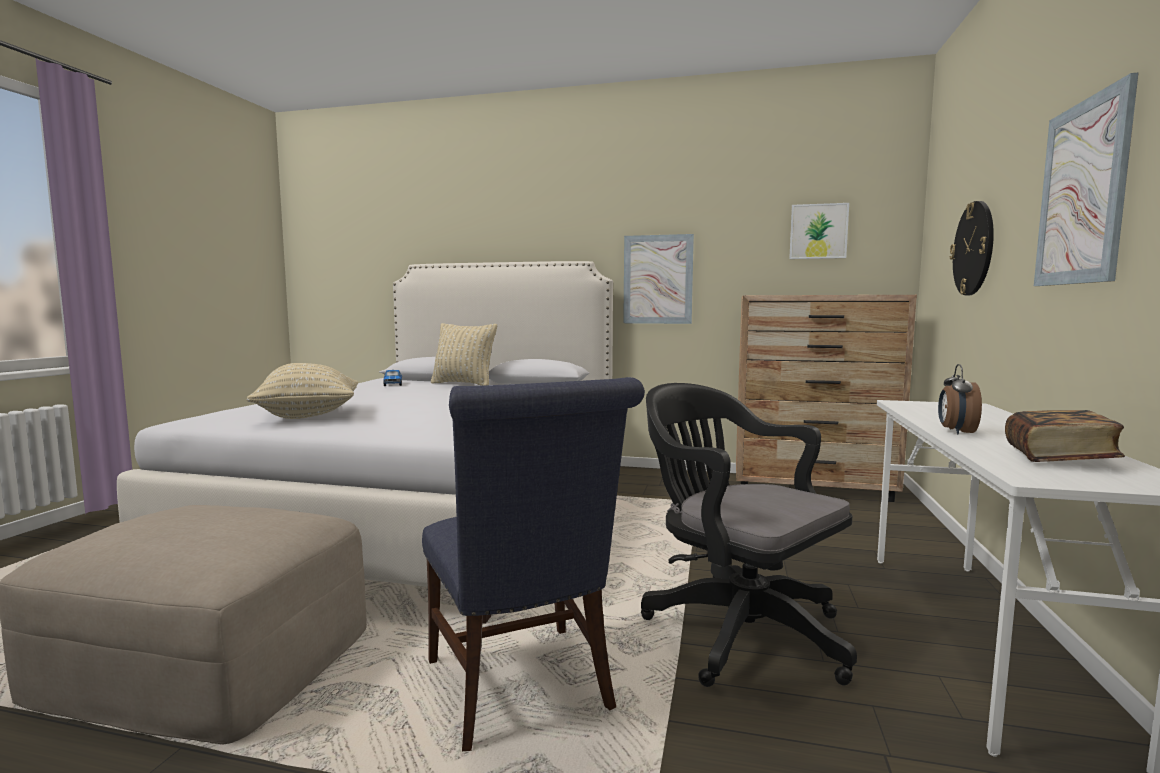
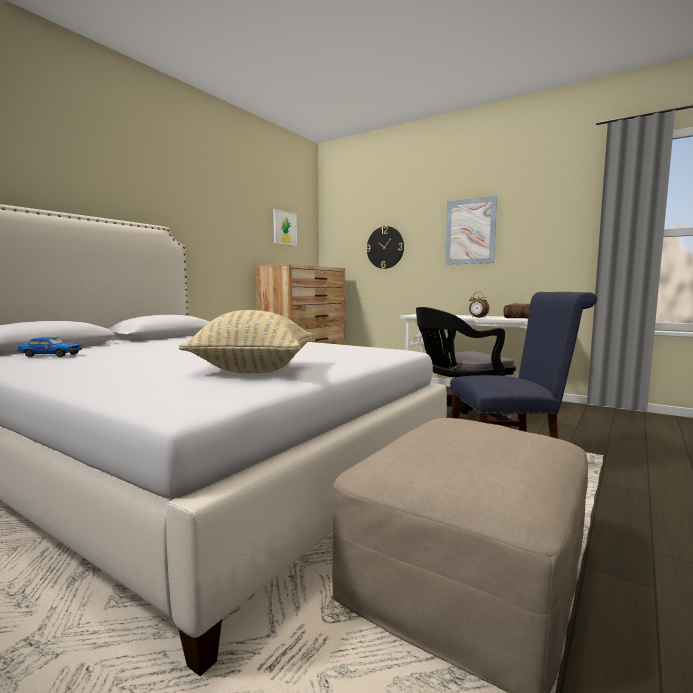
camera: 70 degrees left, 0 degrees up
beige pillow [431,323,497,386] -> none
picture [623,234,694,324] -> none

